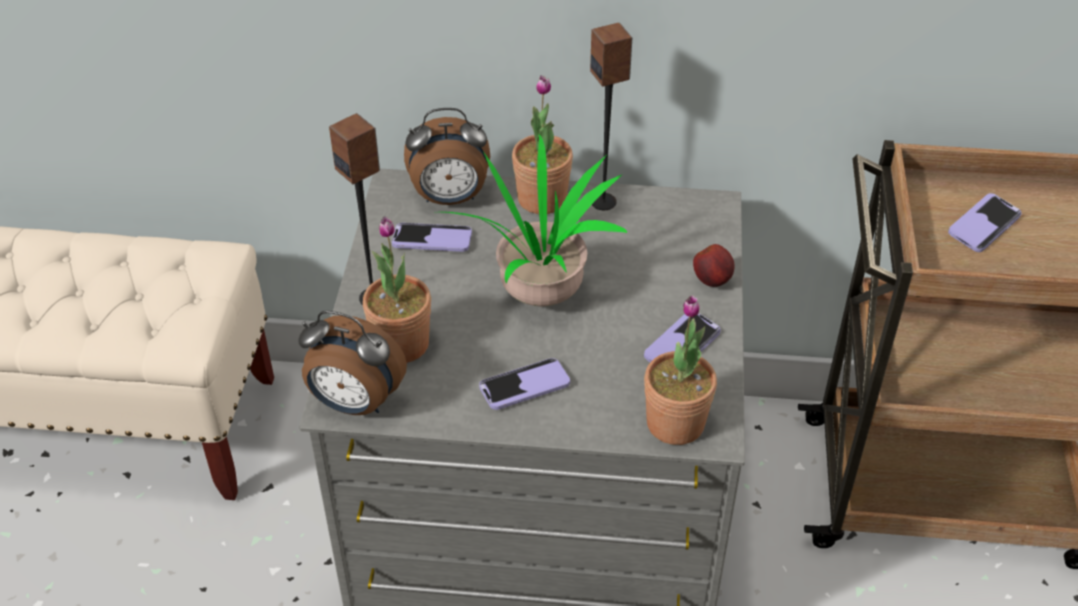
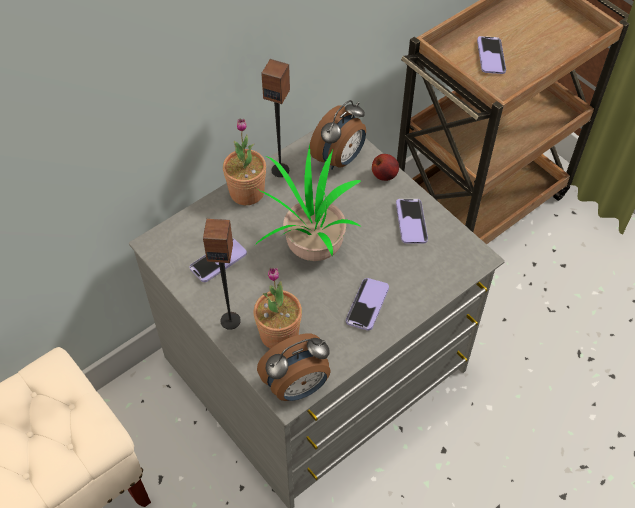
camera: 45 degrees left, 10 degrees up
alarm clock [404,108,490,205] -> alarm clock moved to [310,100,366,170]
potted plant [644,295,717,445] -> none

